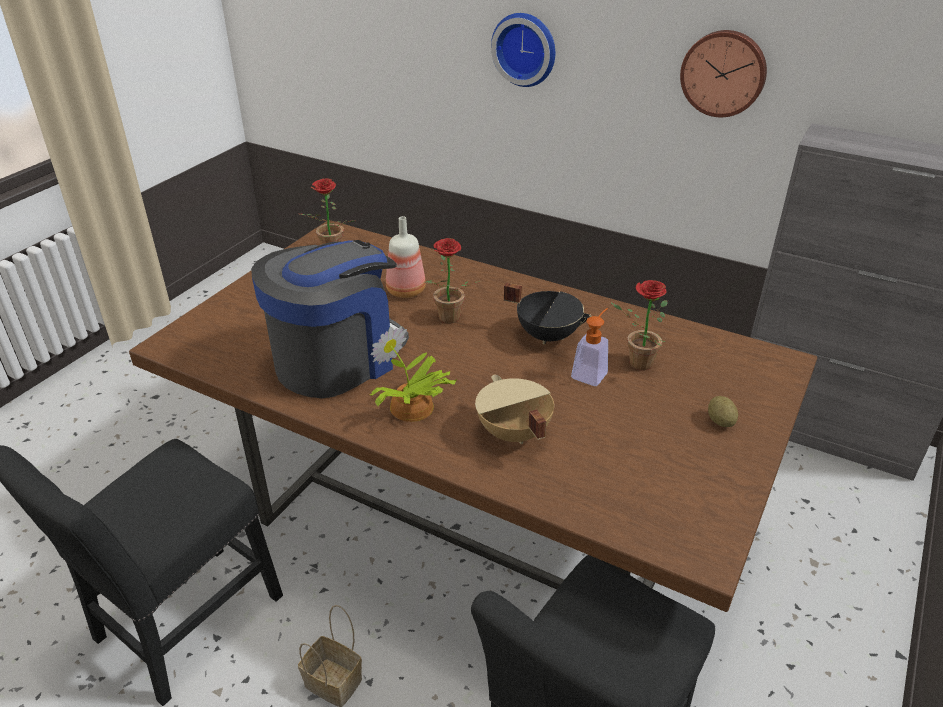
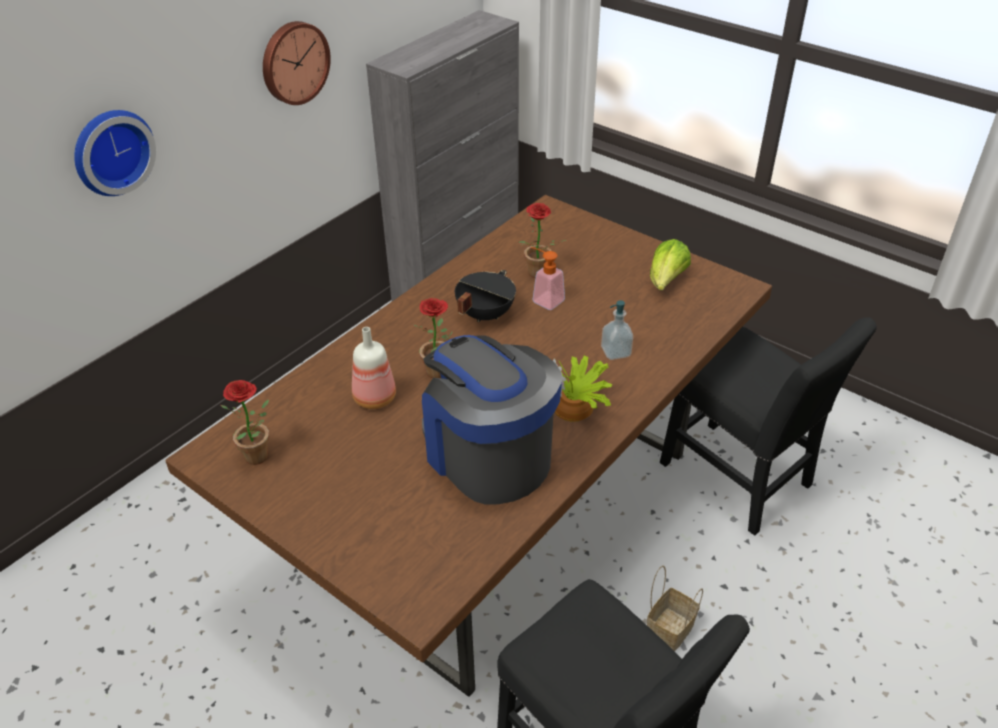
camera: 80 degrees left, 5 degrees up
beige cooking pot [475,375,554,444] -> soap dispenser [601,300,633,360]
potato [708,396,738,427] -> none
none -> lettuce [650,239,691,290]

